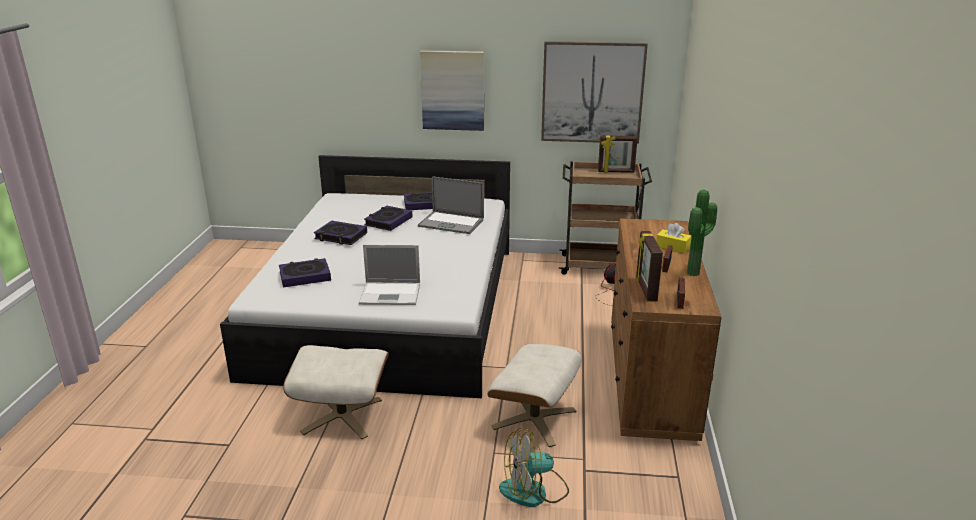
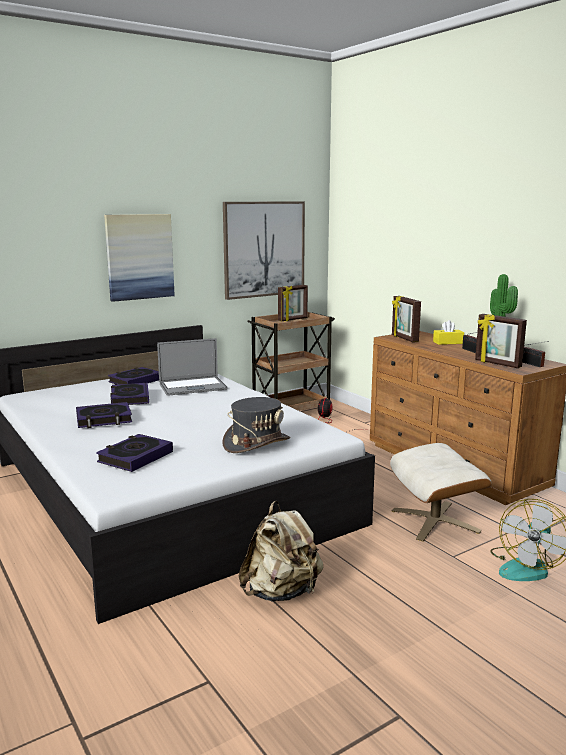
camera: 40 degrees left, 10 degrees down
beige ottoman [283,345,389,439] -> beige backpack [238,501,323,602]
laptop [359,244,420,305] -> grey hat [222,397,290,453]
none -> picture frame [392,296,421,342]

